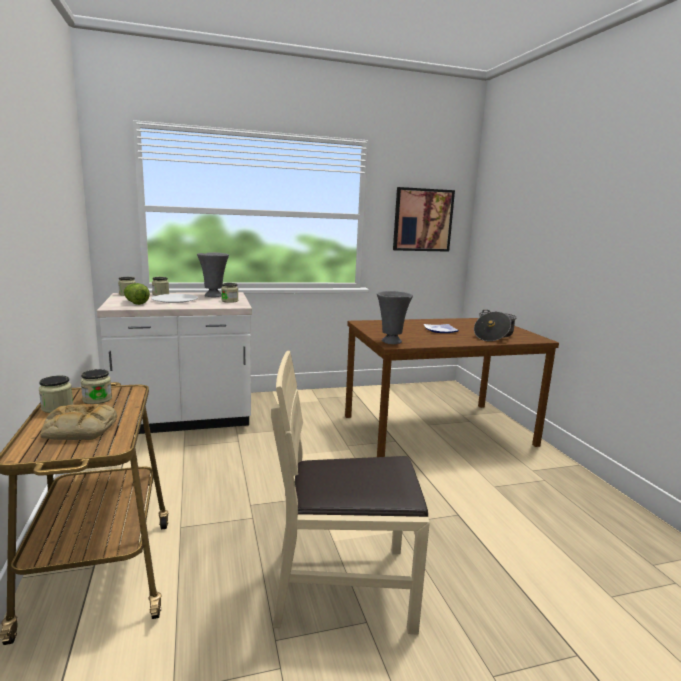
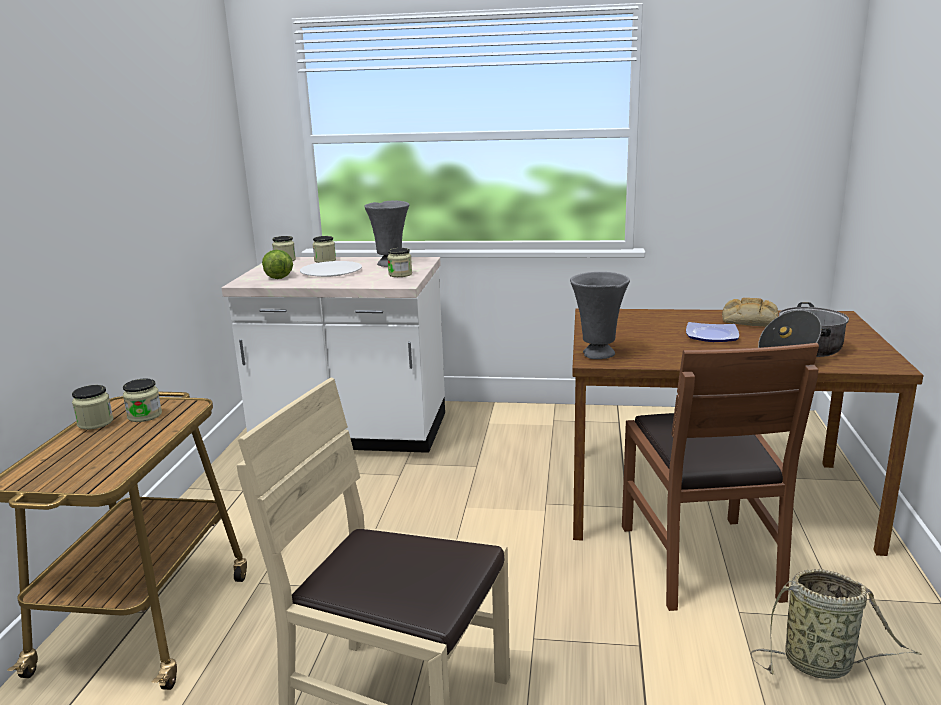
camera: 25 degrees right, 5 degrees up
bread [40,404,117,440] -> bread moved to [722,298,778,327]
picture [393,187,455,252] -> none
none -> brown chair [622,343,819,611]
none -> basket [750,569,922,679]

